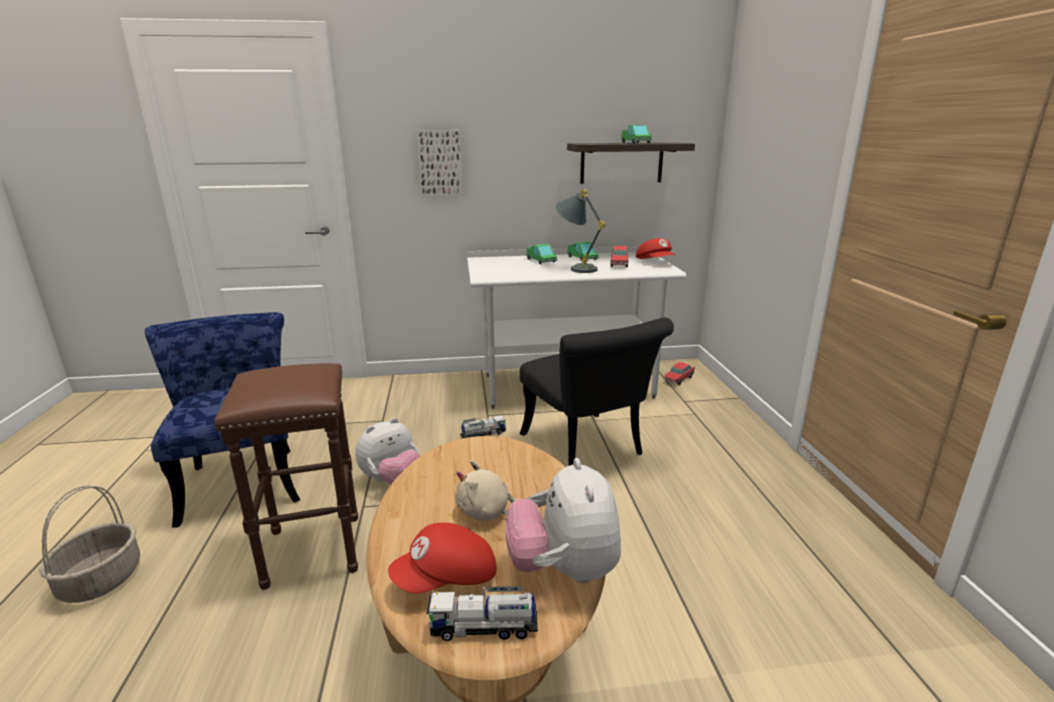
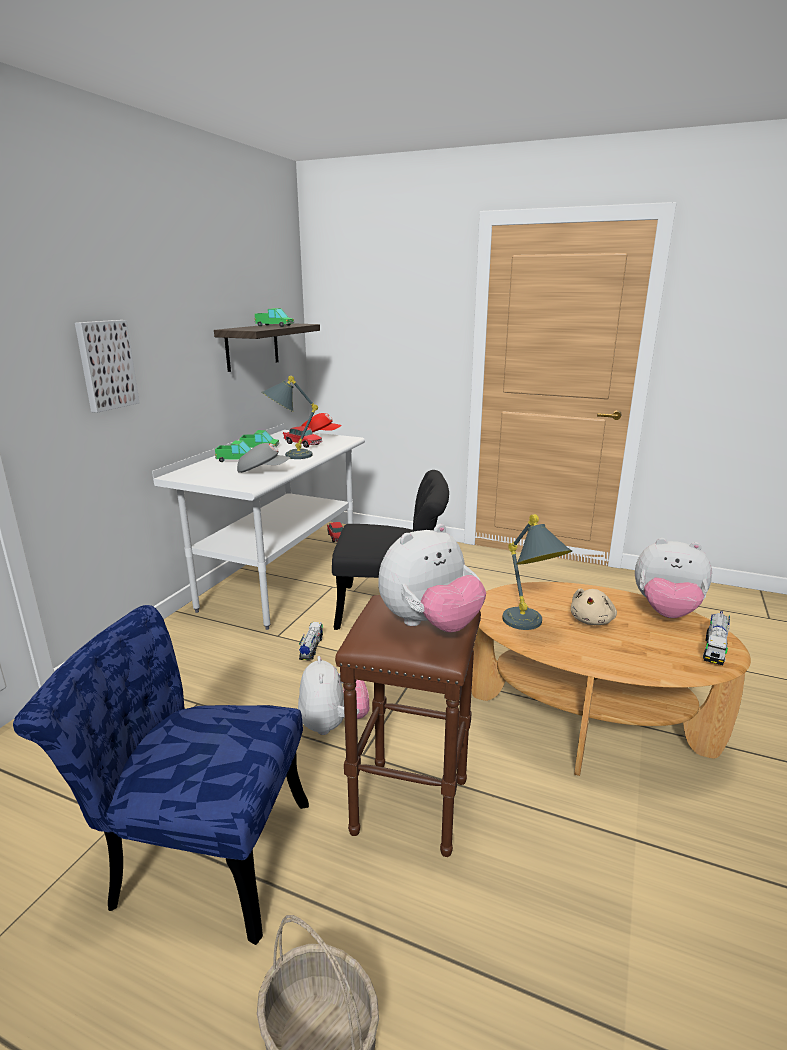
camera: 60 degrees left, 0 degrees up
red cap [388,523,496,593] -> none
none -> grey cap [237,443,290,473]
none -> plush toy [378,524,486,633]
none -> grey table lamp [502,514,572,630]

